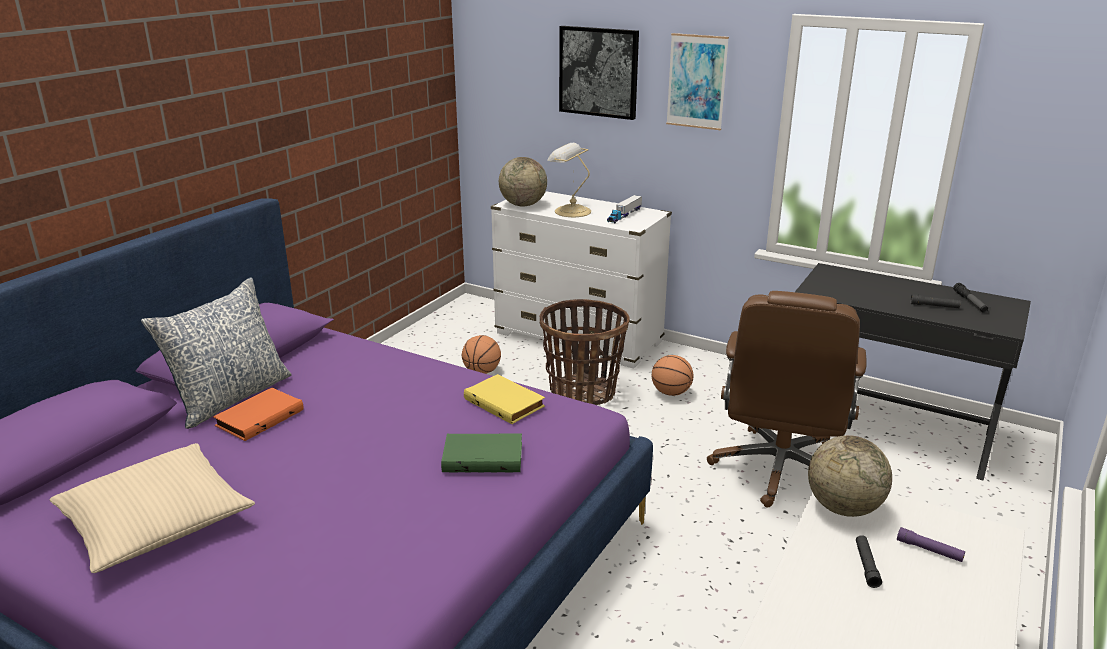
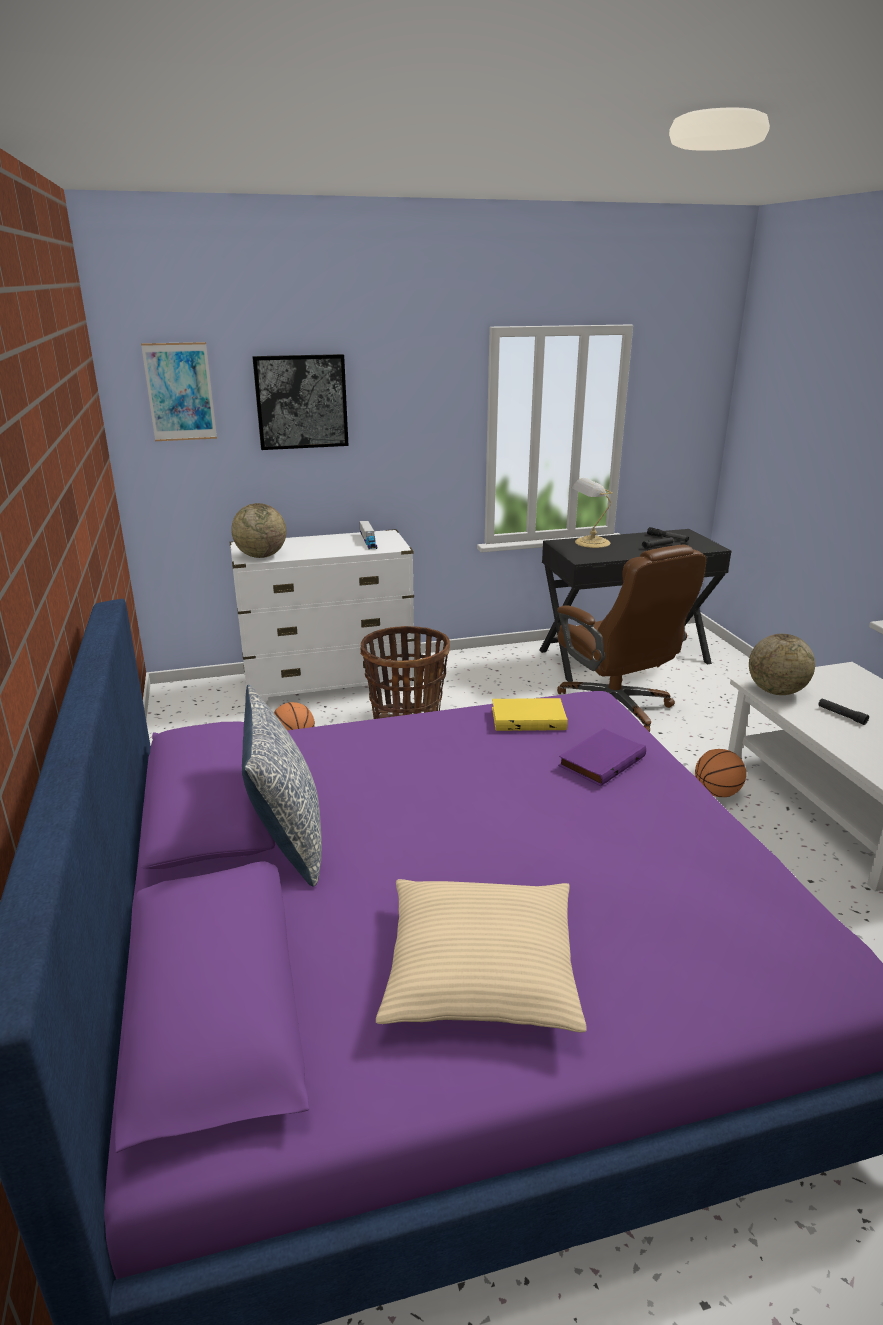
camera: 45 degrees left, 0 degrees up
orange book [213,388,304,441] -> none
green book [441,434,522,472] -> purple book [558,729,646,786]
table lamp [547,143,591,217] -> table lamp moved to [572,478,613,548]
basketball [652,355,693,396] -> basketball moved to [695,749,746,797]
picture [666,33,729,130] -> picture moved to [141,342,217,441]
purple flashlight [897,527,965,562] -> none

